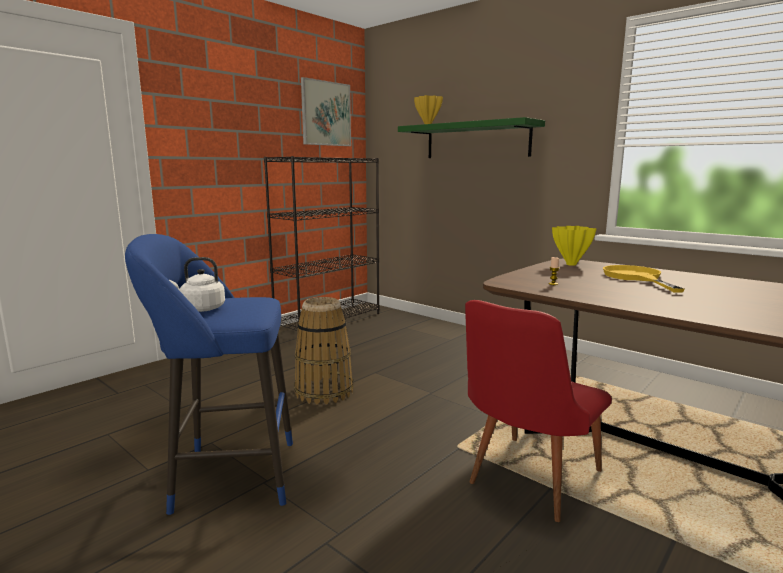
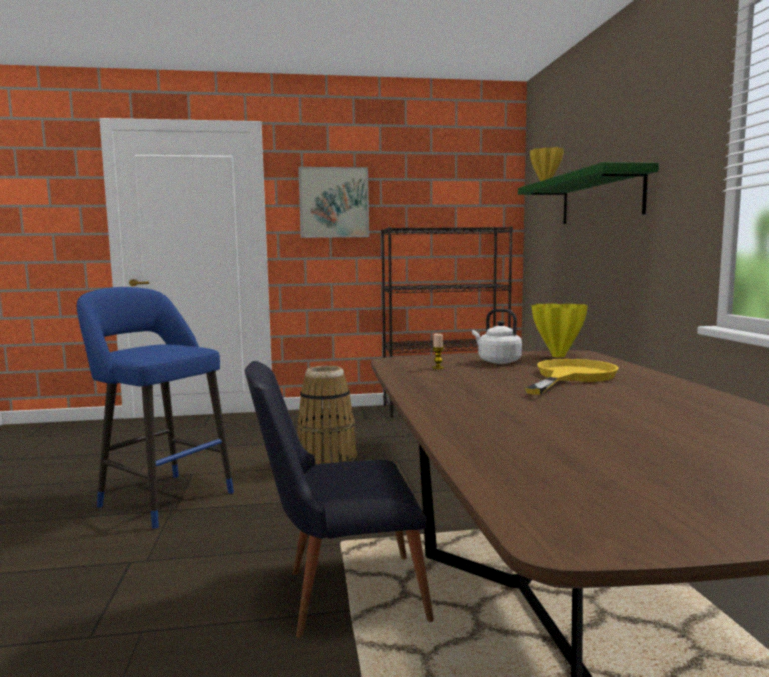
camera: 40 degrees right, 5 degrees down
white kettle [169,257,225,312] -> white kettle moved to [472,309,522,364]
picture [301,77,351,146] -> picture moved to [298,167,369,238]
red chair [465,300,612,522] -> black chair [245,361,434,638]

